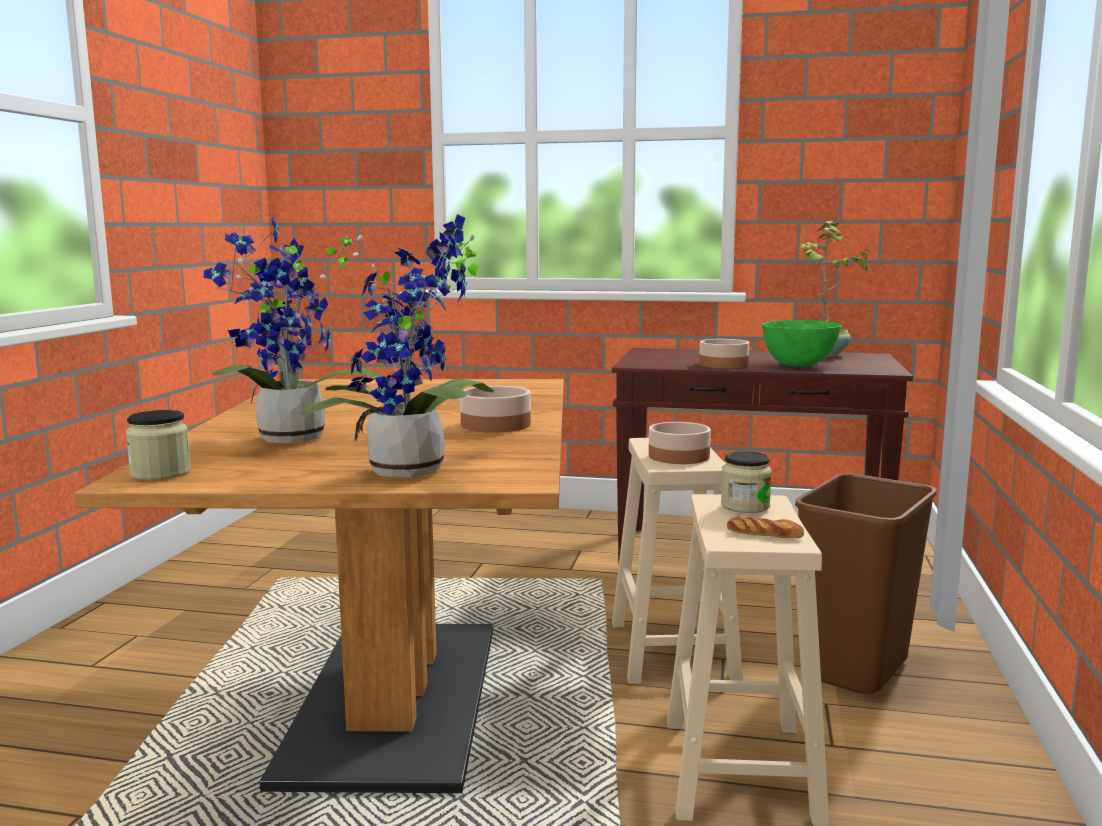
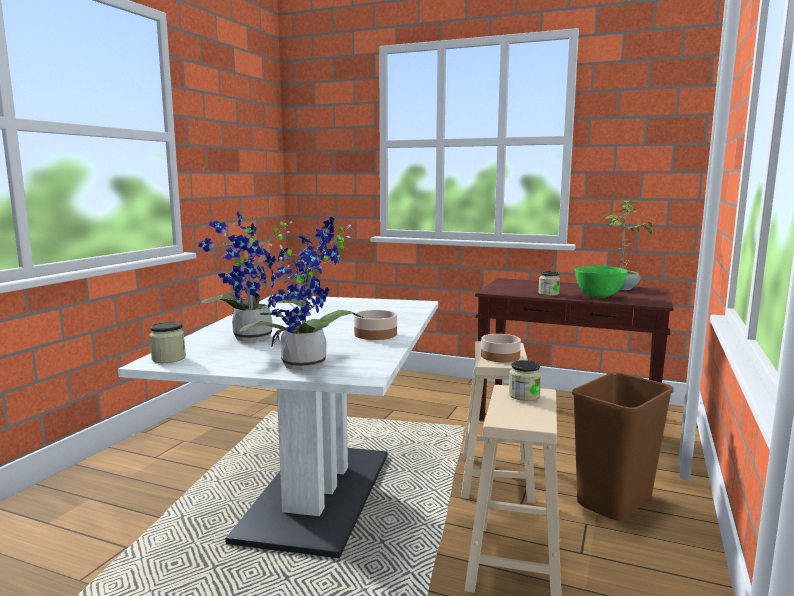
camera: 10 degrees right, 0 degrees up
brown dining table [74,379,564,793] -> white dining table [118,295,438,558]
bowl [699,339,749,369] -> jar [538,271,560,296]
bread [727,517,804,538] -> none

